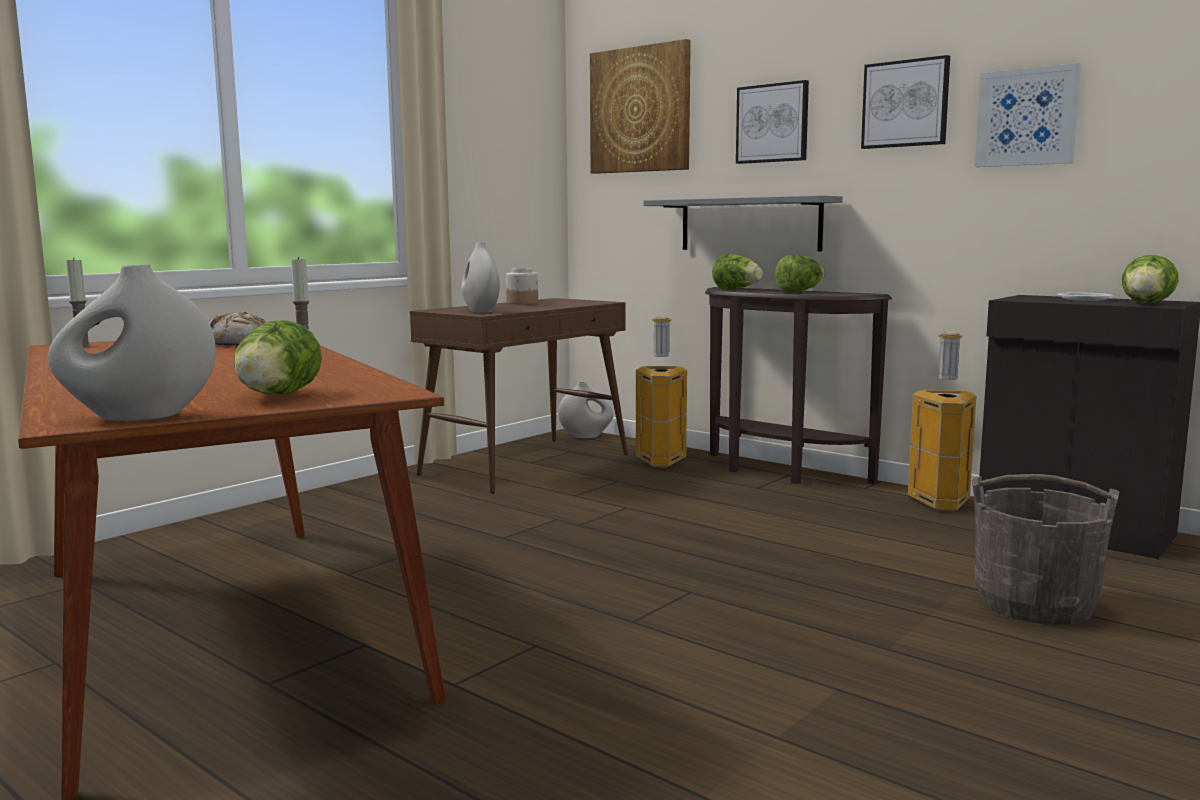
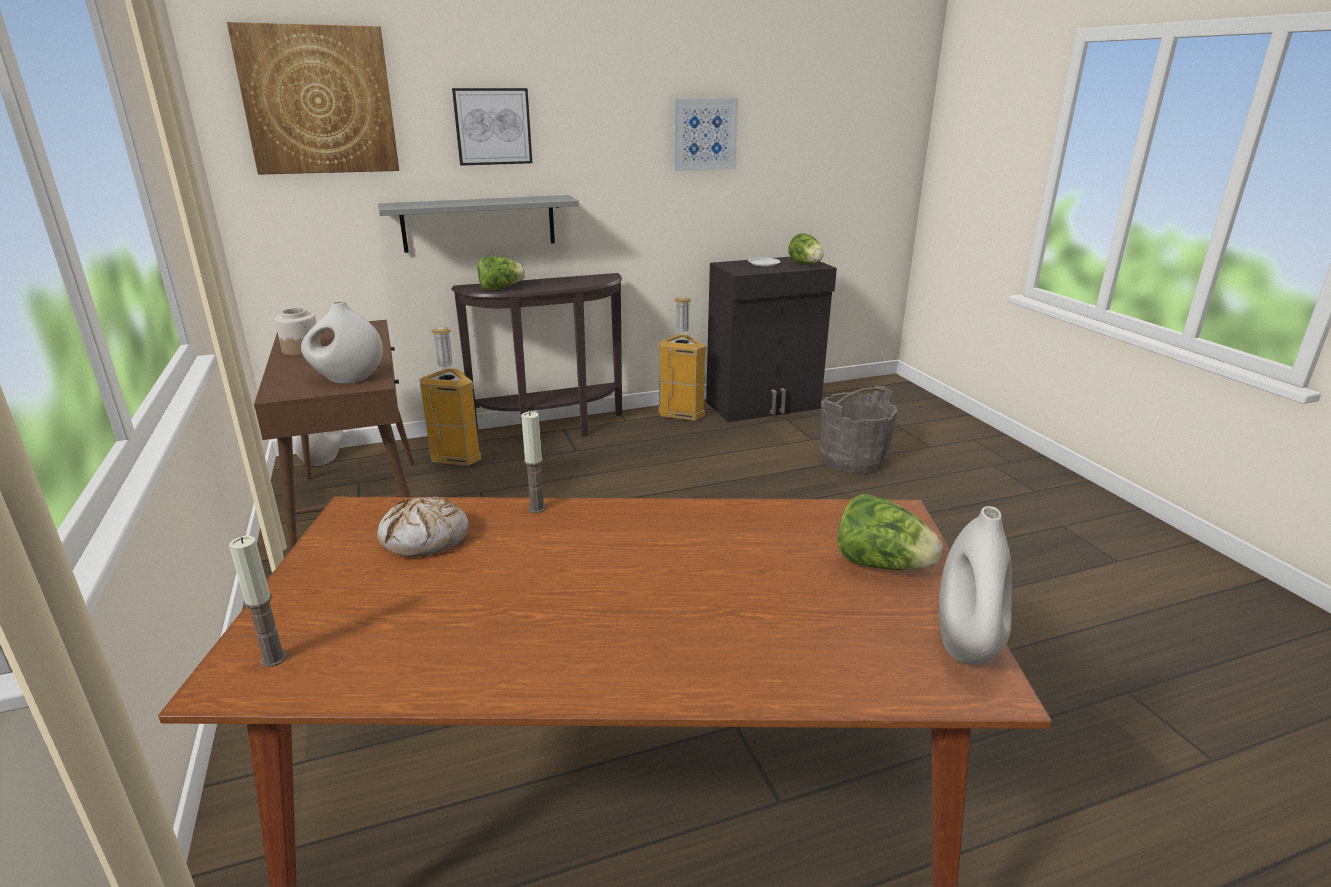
camera: 60 degrees left, 15 degrees up
lettuce [774,255,825,293] -> none
picture [861,55,950,149] -> none

